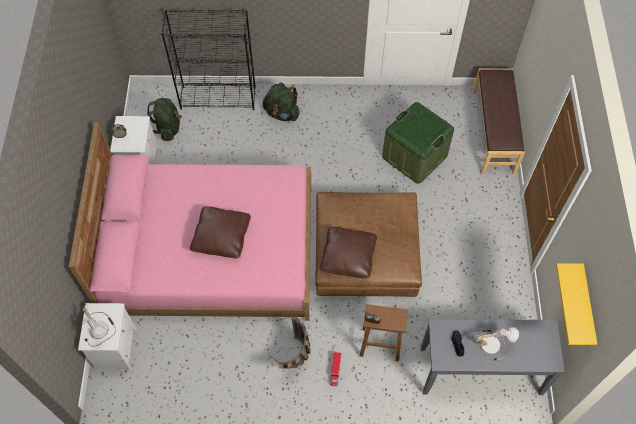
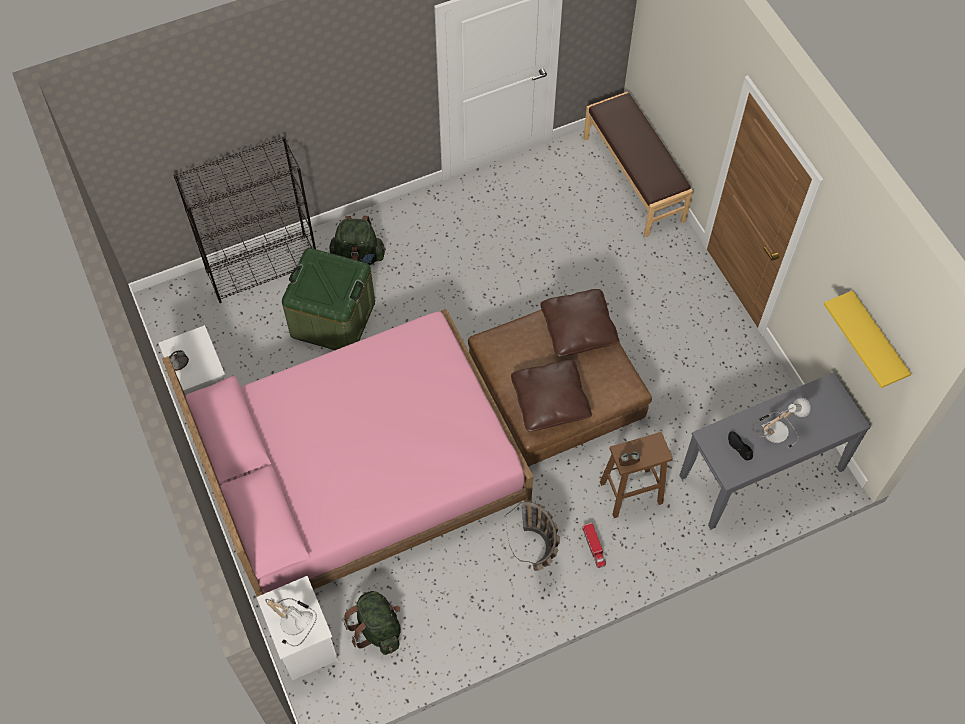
camera: 25 degrees left, 0 degrees up
green backpack [147,98,182,141] -> green backpack moved to [343,591,401,655]
brown pillow [190,206,251,259] -> brown pillow moved to [541,289,620,357]
green storage box [382,102,454,184] -> green storage box moved to [282,248,375,350]

